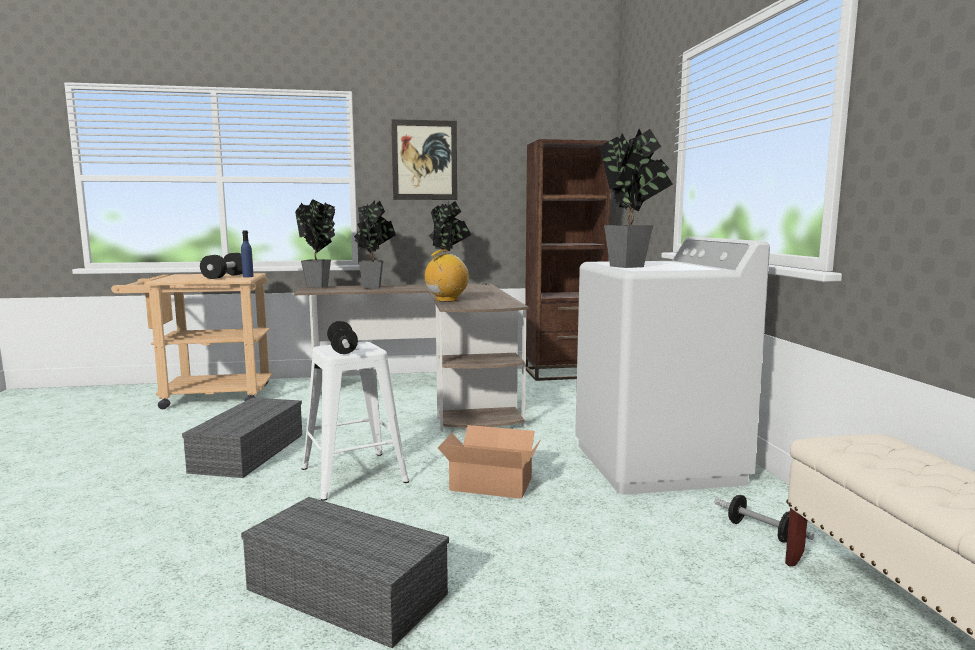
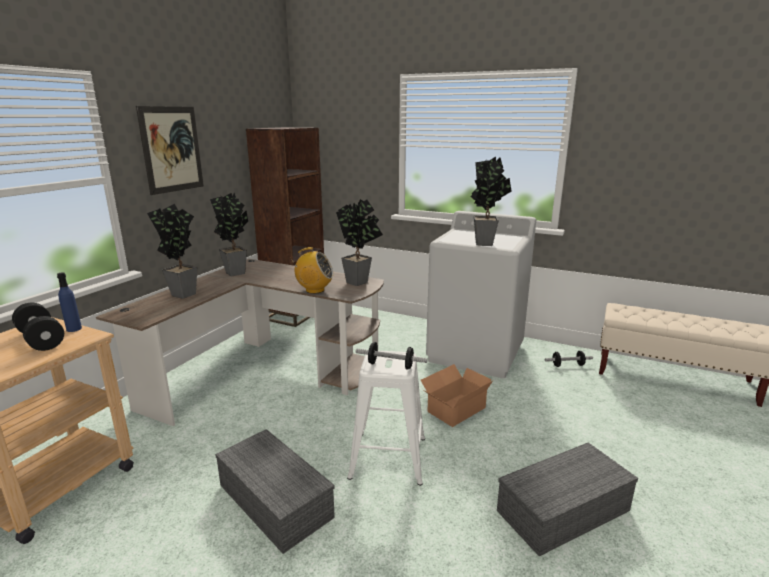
camera: 55 degrees left, 10 degrees up
potted plant [295,199,336,288] -> potted plant moved to [336,199,383,286]
radio [425,249,469,302] -> radio turned 105 degrees clockwise [291,247,334,294]

